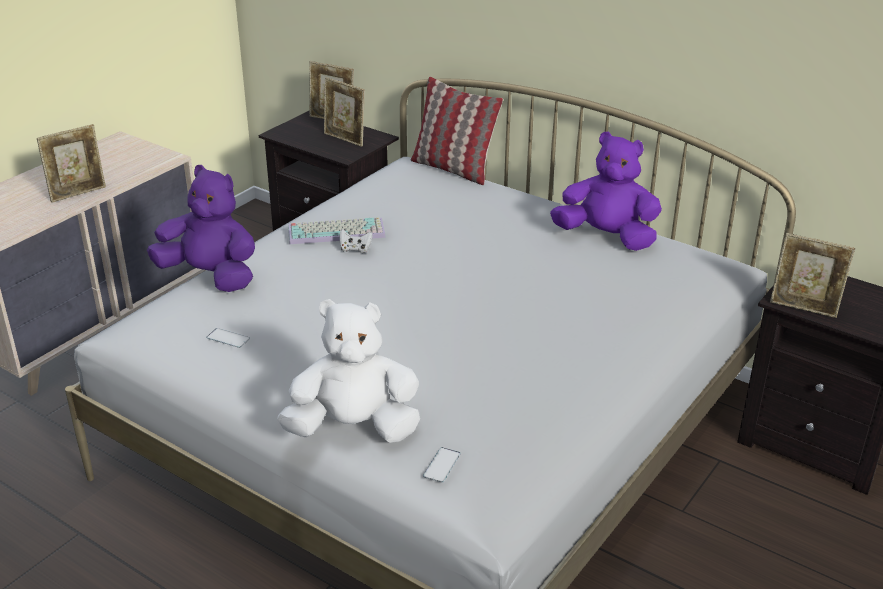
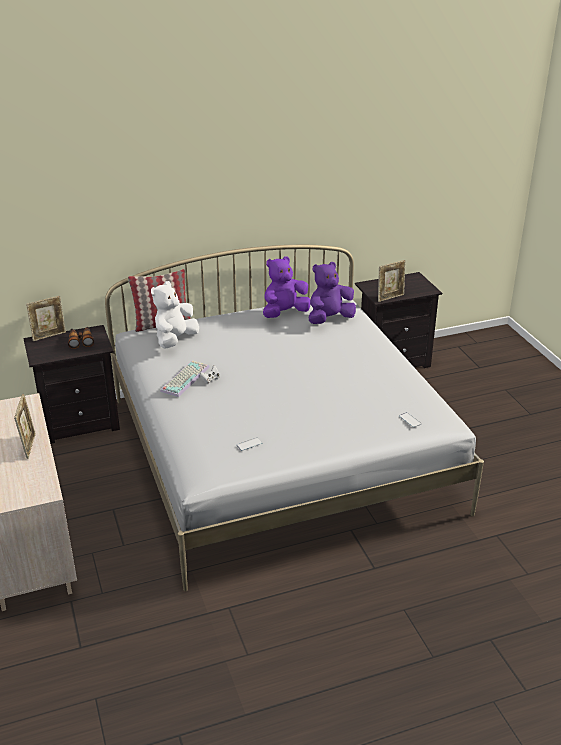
camera: 55 degrees left, 0 degrees up
purple plush toy [147,165,255,292] -> purple plush toy moved to [309,262,356,324]
white plush toy [277,299,420,443] -> white plush toy moved to [151,281,199,349]
picture frame [324,77,365,147] -> binoculars [68,327,94,349]

